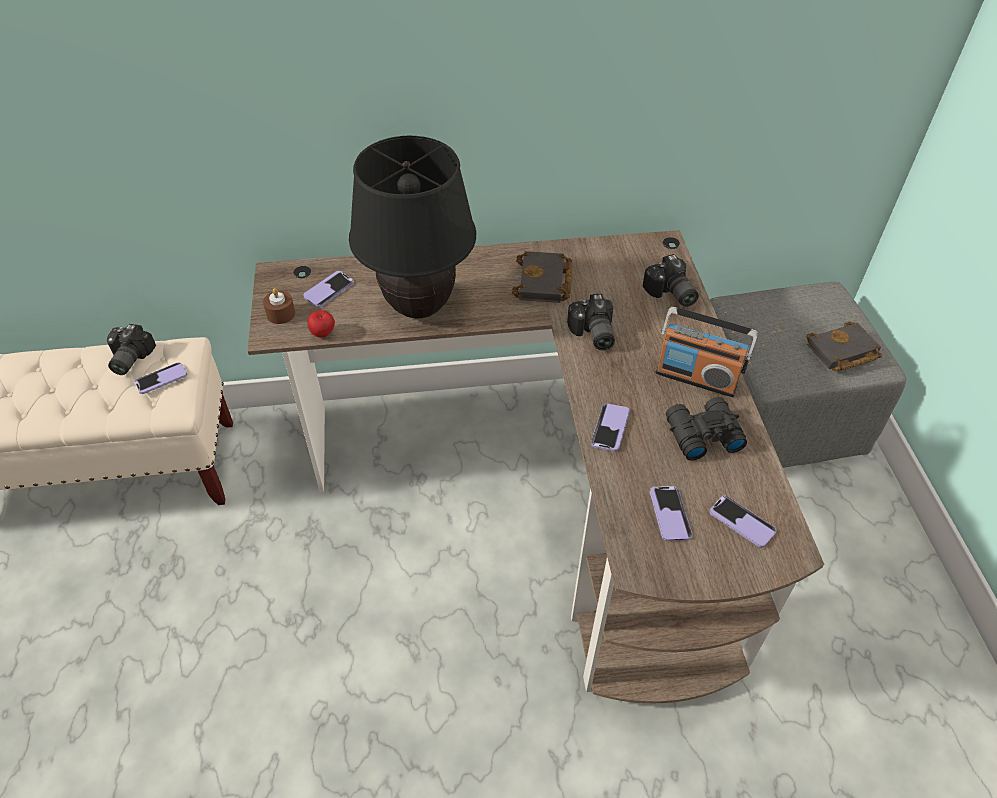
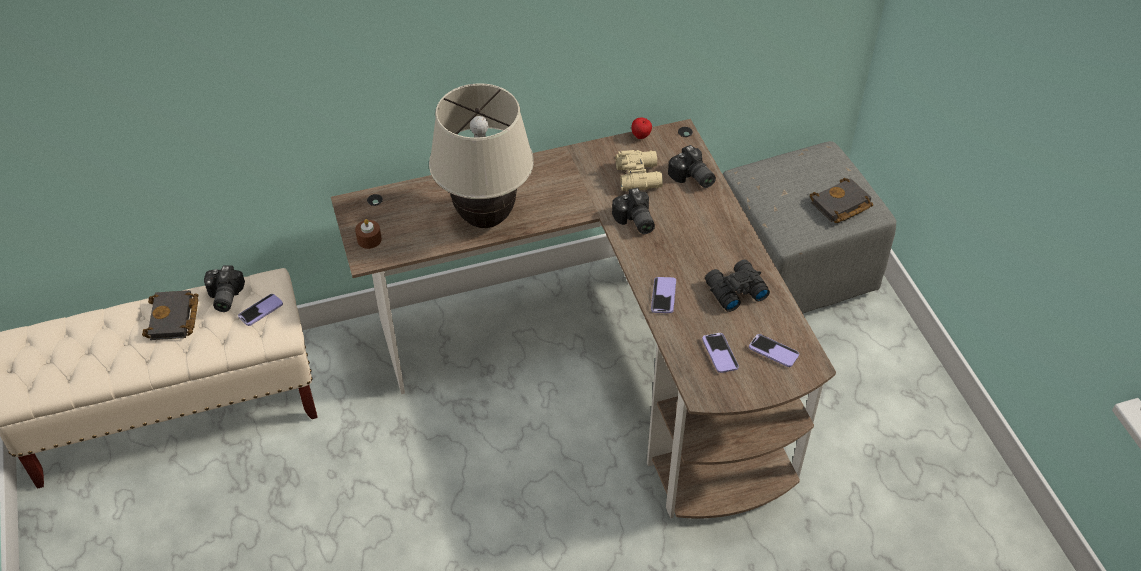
camera: 10 degrees left, 0 degrees up
phone [303,271,354,308] -> none
apple [307,310,335,338] -> apple moved to [631,118,652,139]
black table lamp [349,136,476,318] -> beige table lamp [429,83,534,228]
black book [512,251,573,303] -> black book moved to [142,290,198,340]
radio [656,306,758,397] -> none
none -> beige binoculars [615,150,663,191]

